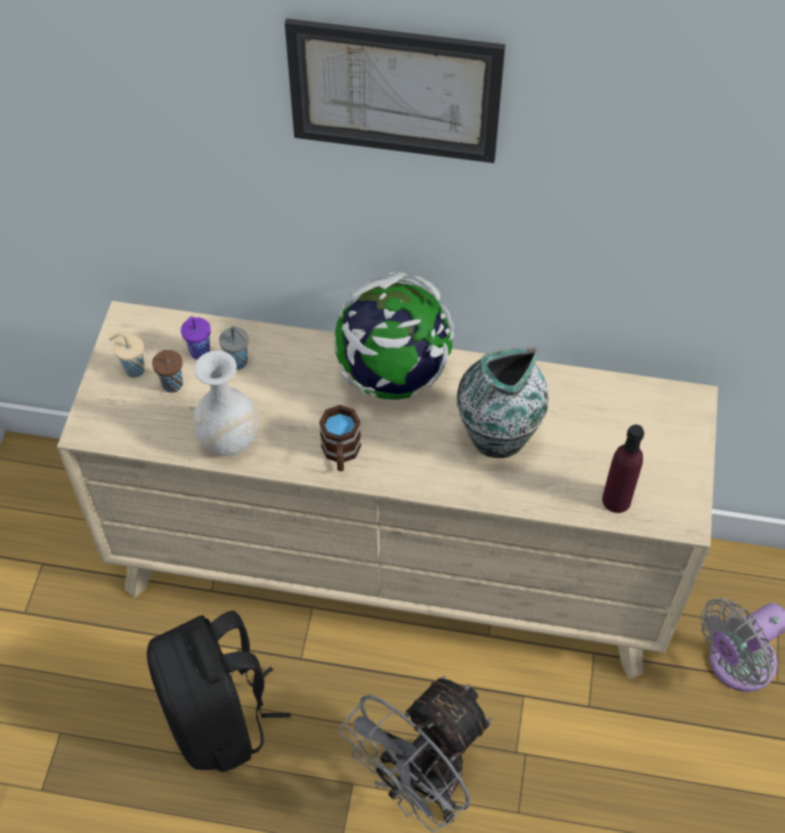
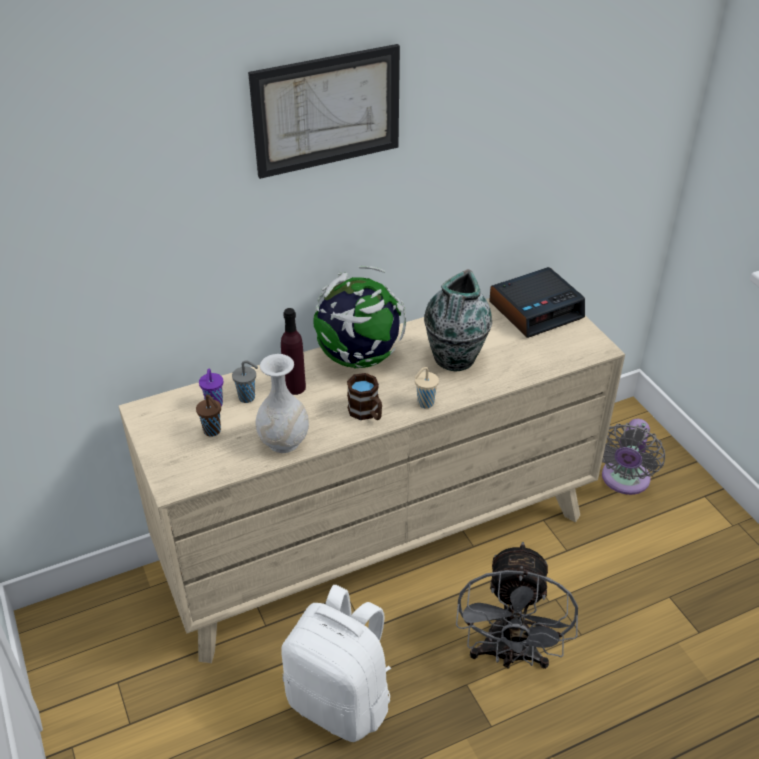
camera: 35 degrees left, 15 degrees down
beige cup [109,332,145,378] -> beige cup moved to [414,367,439,408]
black backpack [147,611,291,772] -> white backpack [282,585,391,742]
purple bottle [602,424,644,513] -> purple bottle moved to [281,308,306,395]
none -> alarm clock [489,267,585,338]

